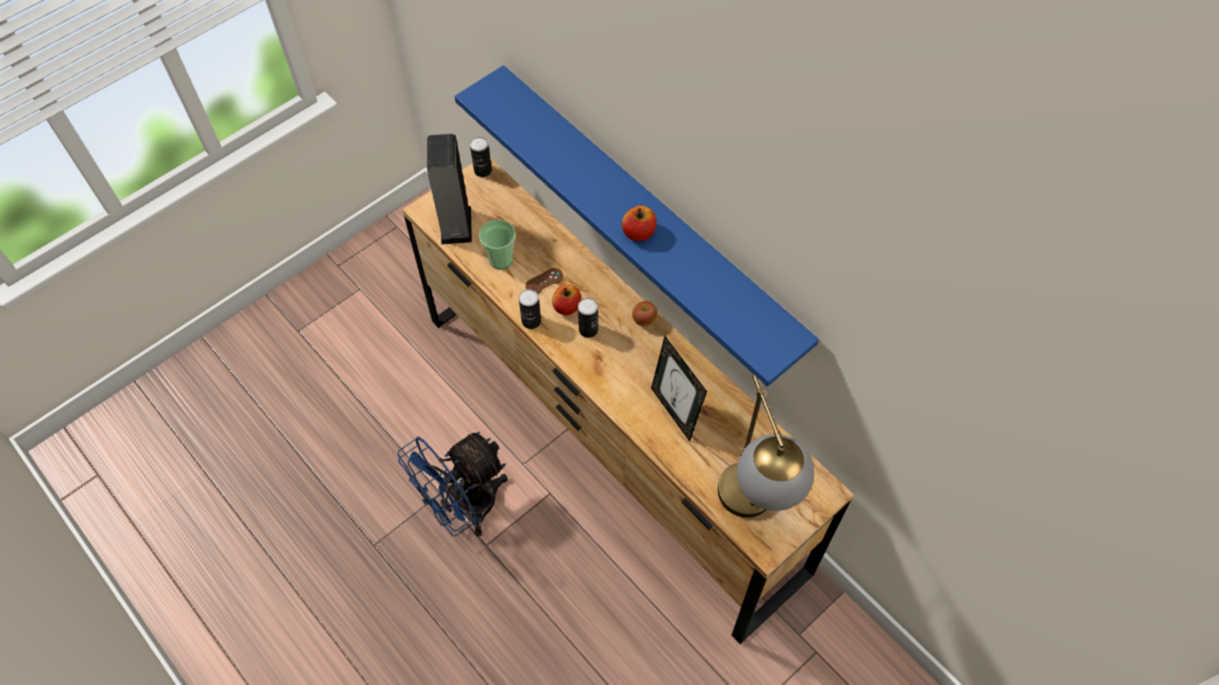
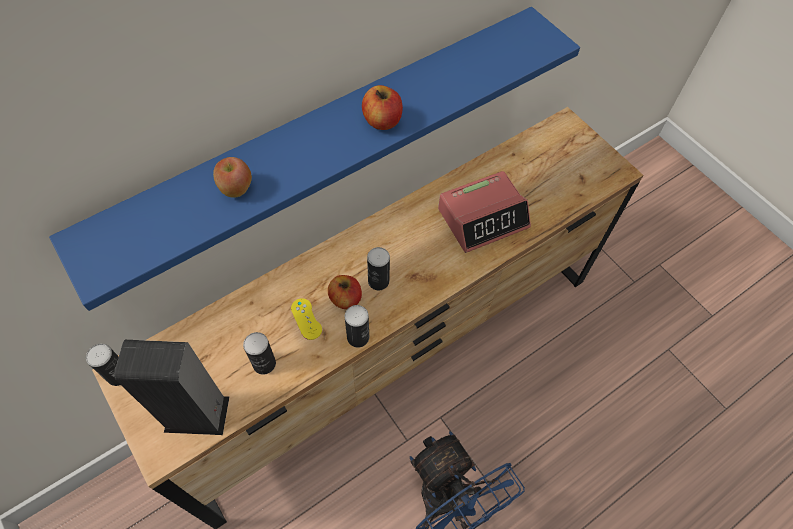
camera: 85 degrees left, 0 degrees up
cup [479,220,515,269] -> can [243,332,276,375]
brown game controller [525,268,563,294] -> yellow game controller [291,298,322,340]
apple [632,301,658,327] -> apple moved to [213,157,252,198]
picture frame [651,336,707,442] -> alarm clock [438,171,531,253]
table lamp [718,375,814,518] -> none

